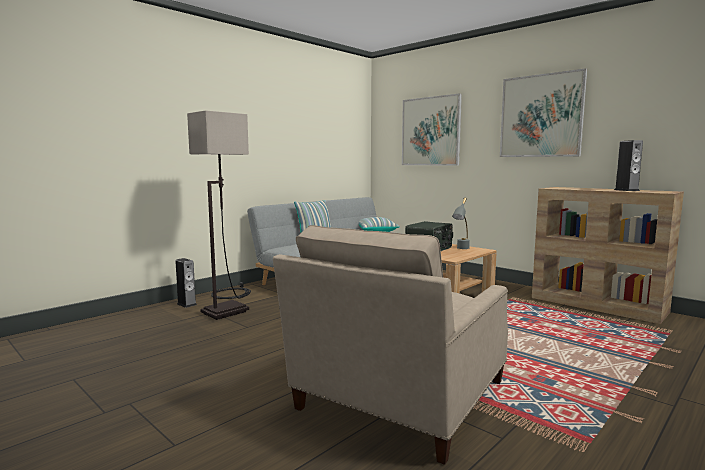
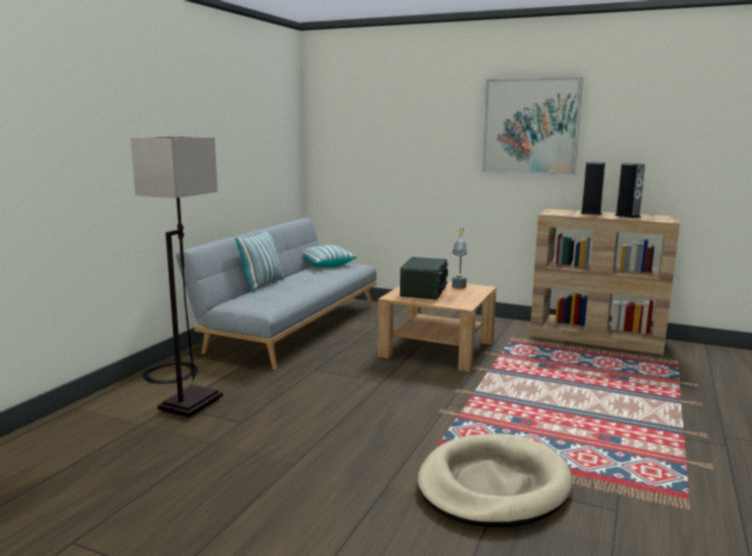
camera: 20 degrees left, 5 degrees up
speaker [175,258,197,308] -> speaker moved to [580,162,605,215]
beige armchair [273,225,508,465] -> beige dog bed [417,434,572,527]
picture [402,93,462,166] -> none

